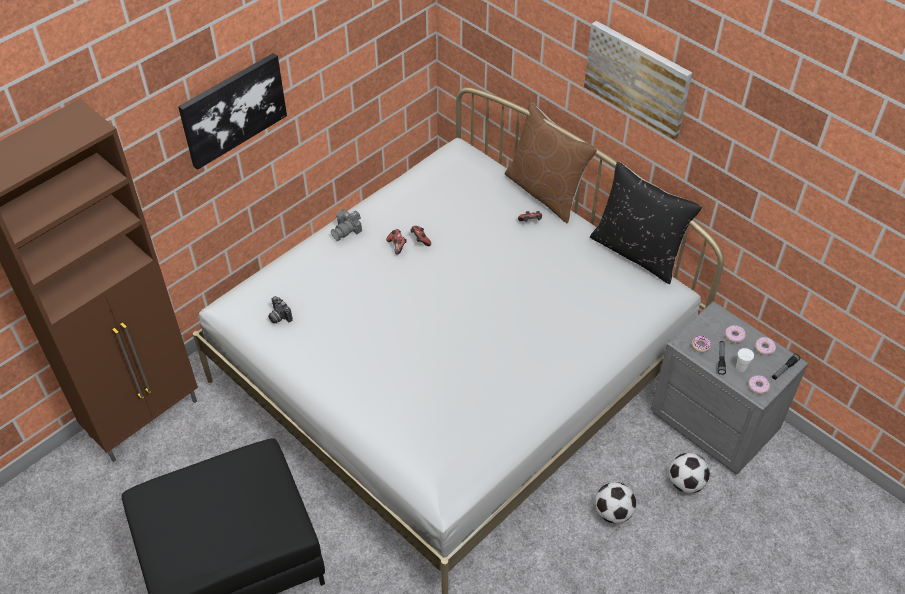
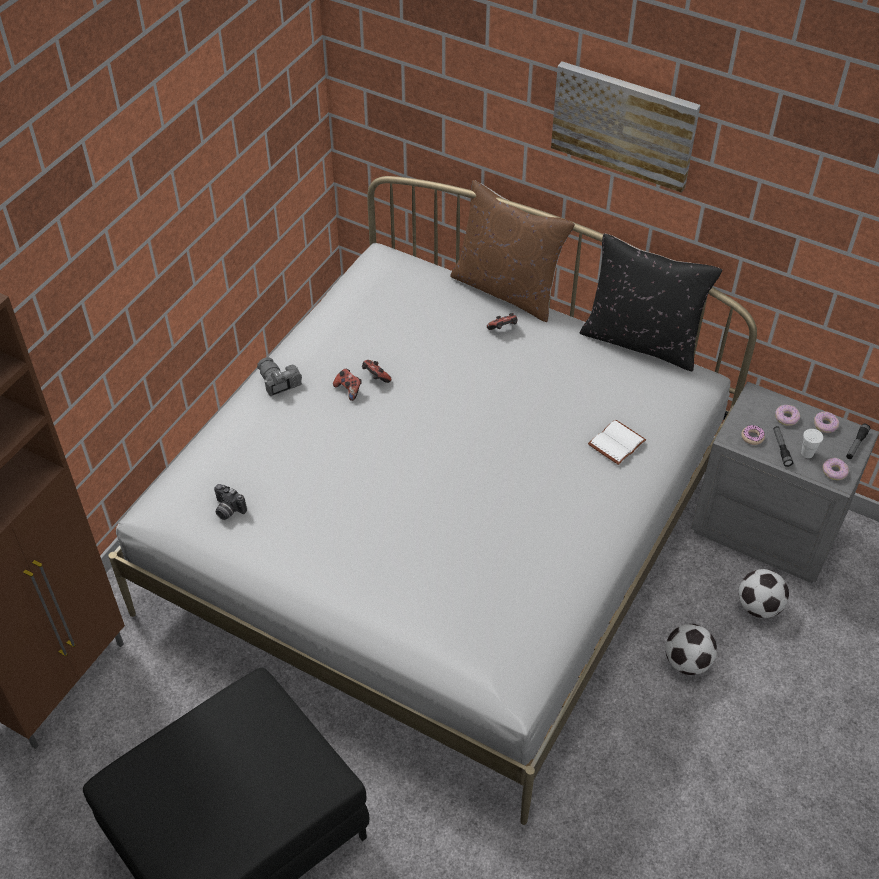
camera: 15 degrees left, 0 degrees up
picture [178,53,287,170] -> none
camera [331,209,362,241] -> camera turned 120 degrees clockwise [257,357,302,396]
none -> white book [588,420,646,465]

